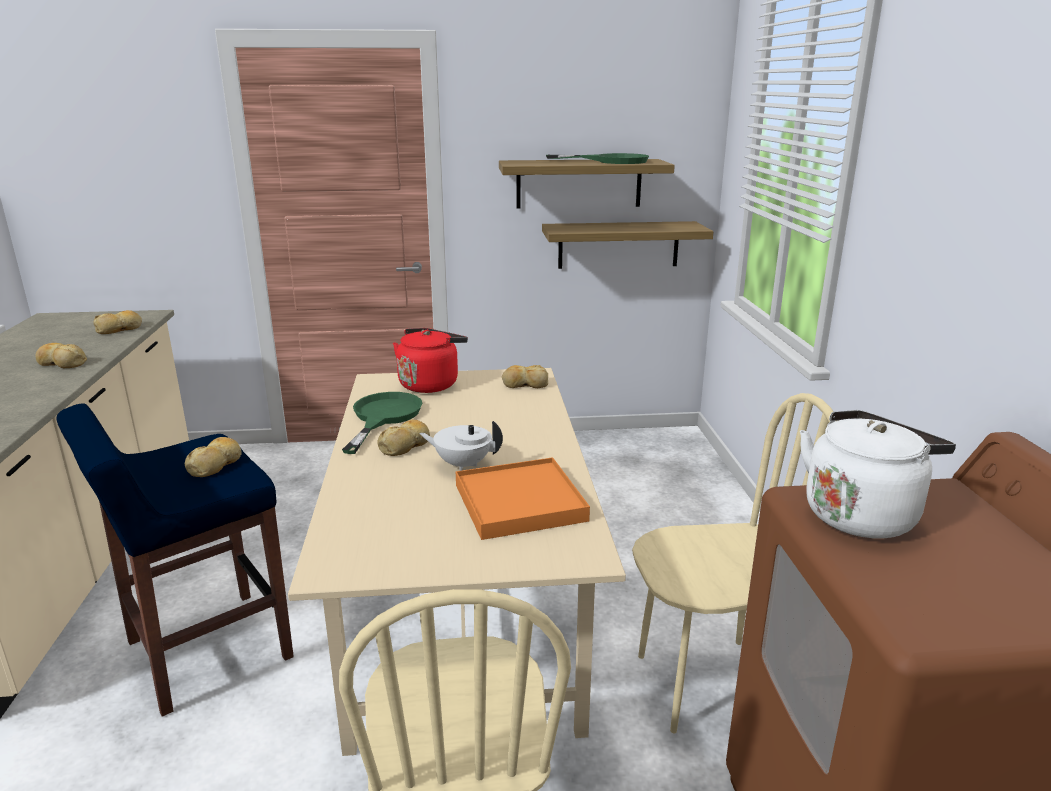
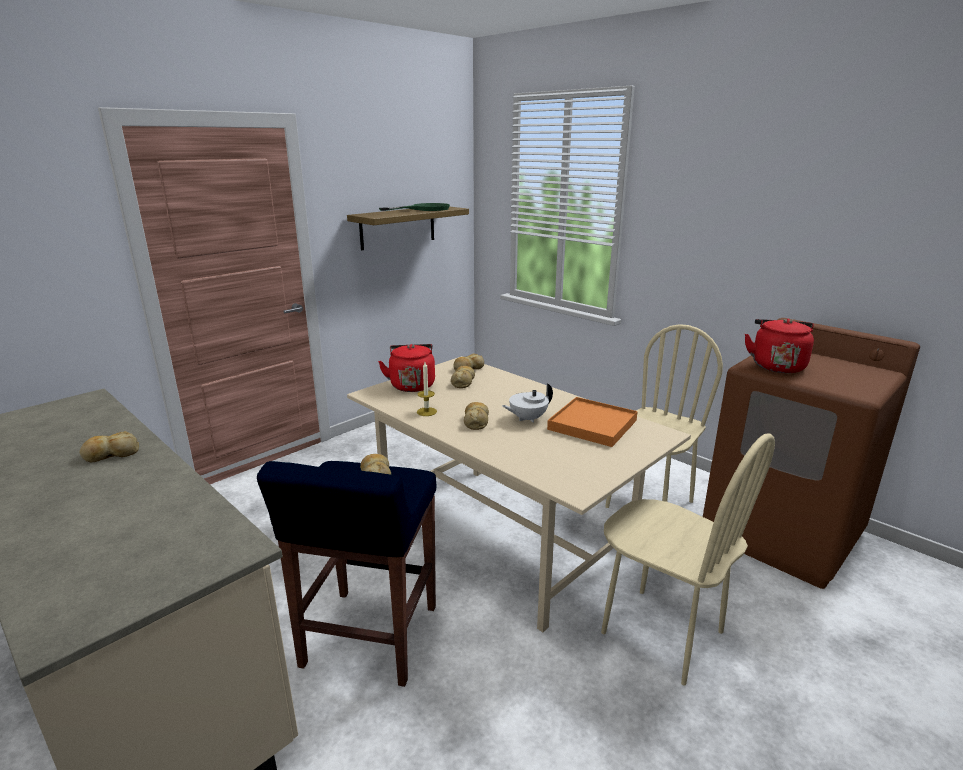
camera: 40 degrees left, 0 degrees up
bread [94,310,142,334] -> bread moved to [451,366,475,388]
green frying pan [342,392,422,454] -> candle [417,362,437,416]
shelf [542,221,713,269] -> none
white kettle [800,410,956,538] -> red kettle [745,318,814,373]

